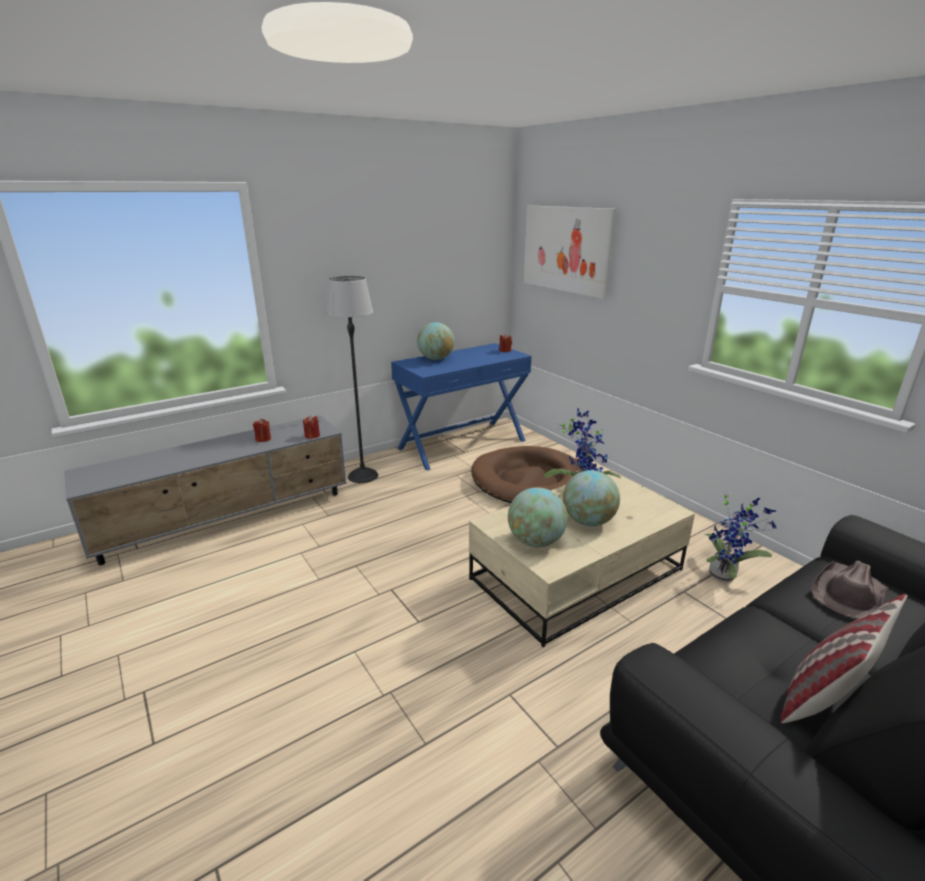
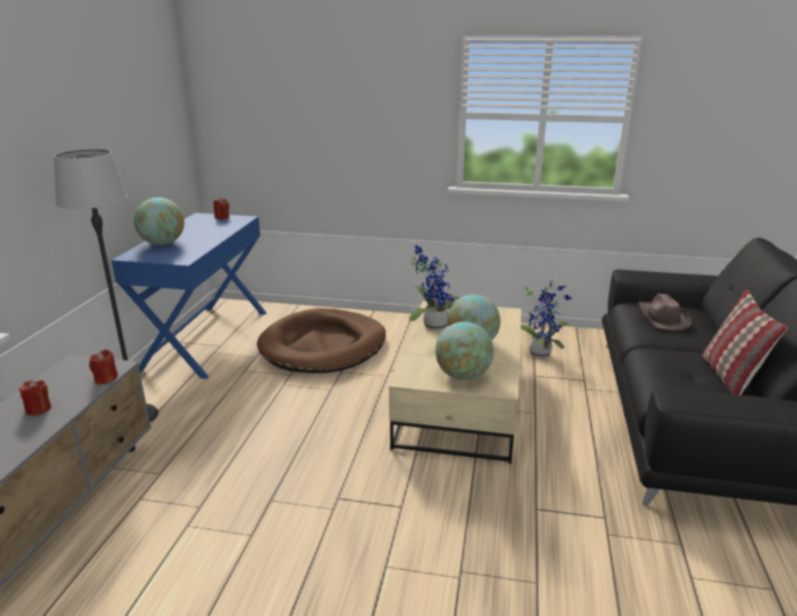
camera: 45 degrees left, 0 degrees up
picture [524,206,617,299] -> none

